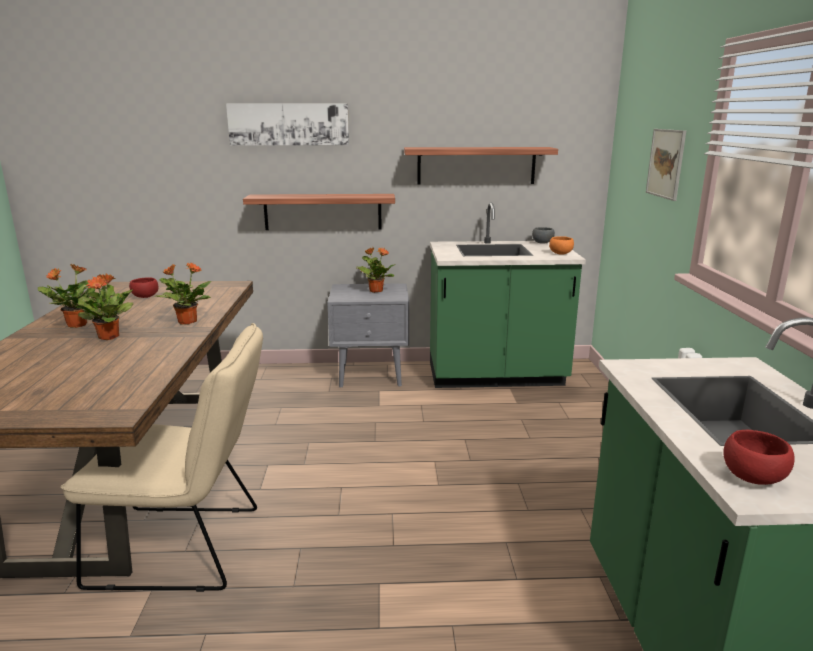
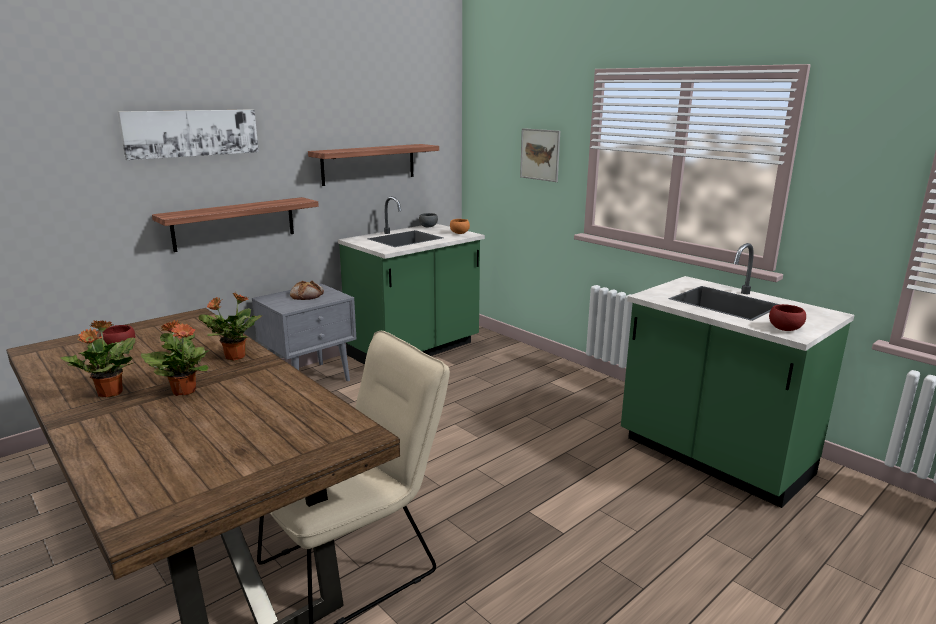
camera: 40 degrees left, 0 degrees up
potted plant [356,247,395,293] -> bread [290,281,324,300]

